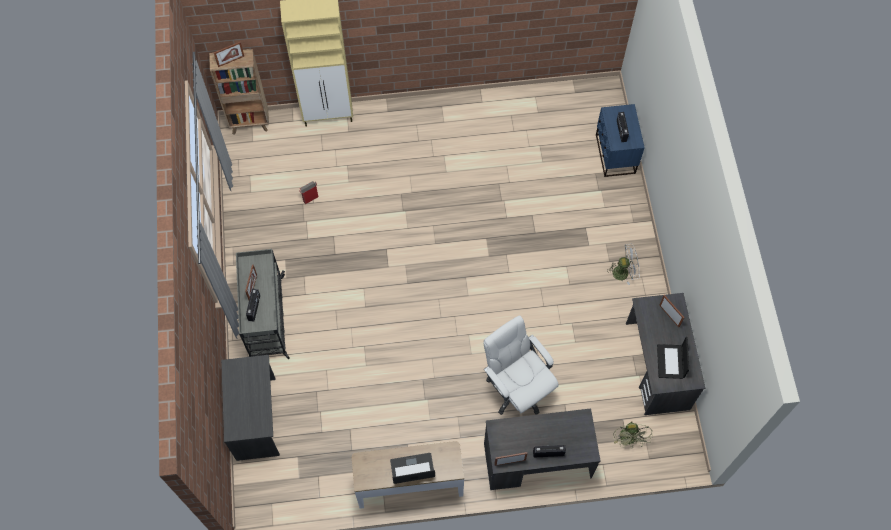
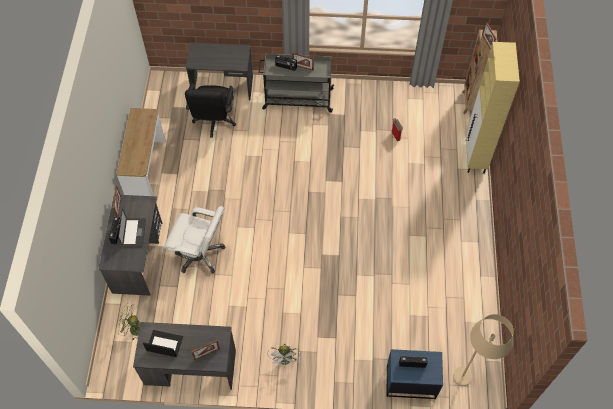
camera: 100 degrees right, 5 degrees down
laptop [390,453,435,484] -> laptop moved to [118,208,146,247]
white office chair [483,315,559,415] -> white office chair turned 45 degrees clockwise [164,206,226,273]
none -> black office chair [185,83,236,138]
none -> beige floor lamp [453,314,513,386]

